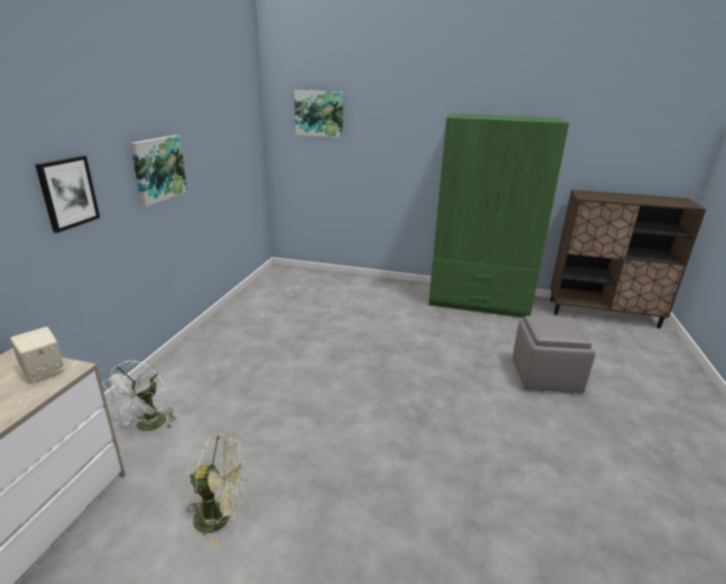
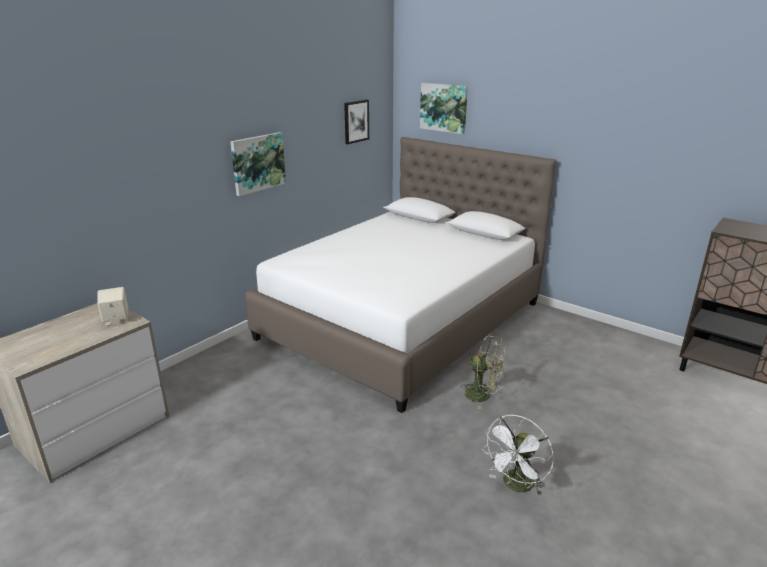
camera: 25 degrees right, 0 degrees up
picture [35,155,100,233] -> picture moved to [344,100,369,144]
white fan [103,361,177,431] -> white fan moved to [482,415,554,496]
green fan [187,435,247,547] -> green fan moved to [460,336,507,409]
green wardrobe [429,113,569,318] -> none
grey ottoman [512,316,595,394] -> none
none -> white bed [245,137,556,413]

